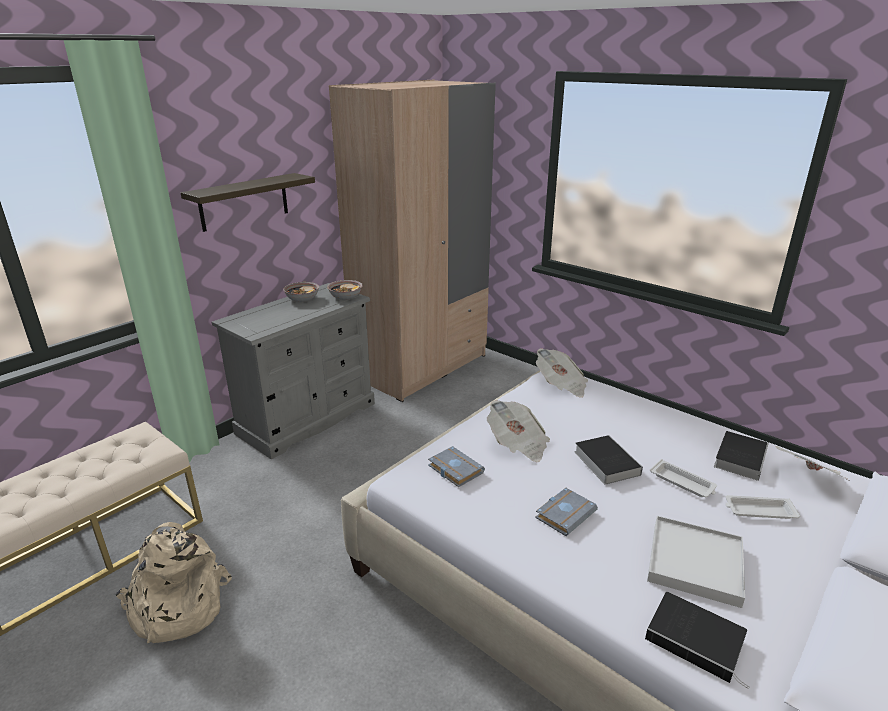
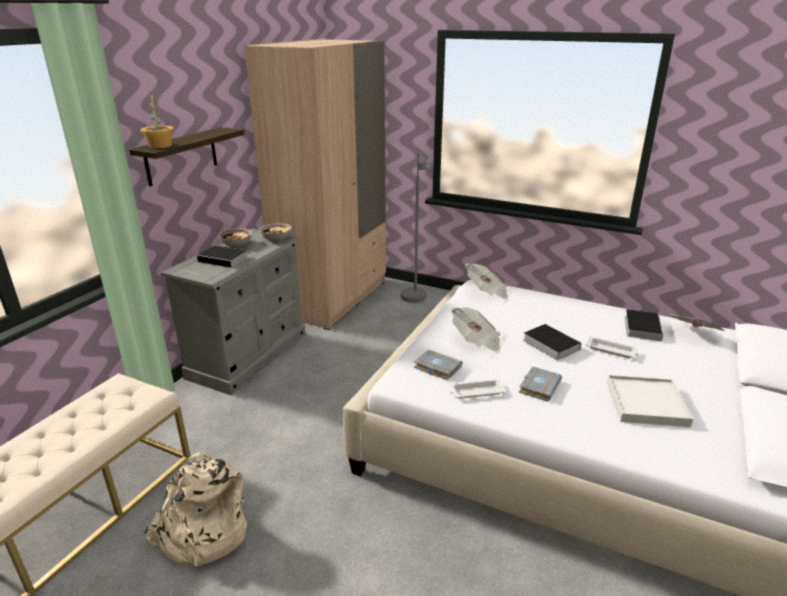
camera: 15 degrees left, 0 degrees up
book [645,592,750,689] -> book moved to [197,245,248,268]
white tray [725,495,800,519] -> white tray moved to [450,378,506,399]
none -> potted plant [140,92,174,148]
none -> grey floor lamp [401,153,433,303]

